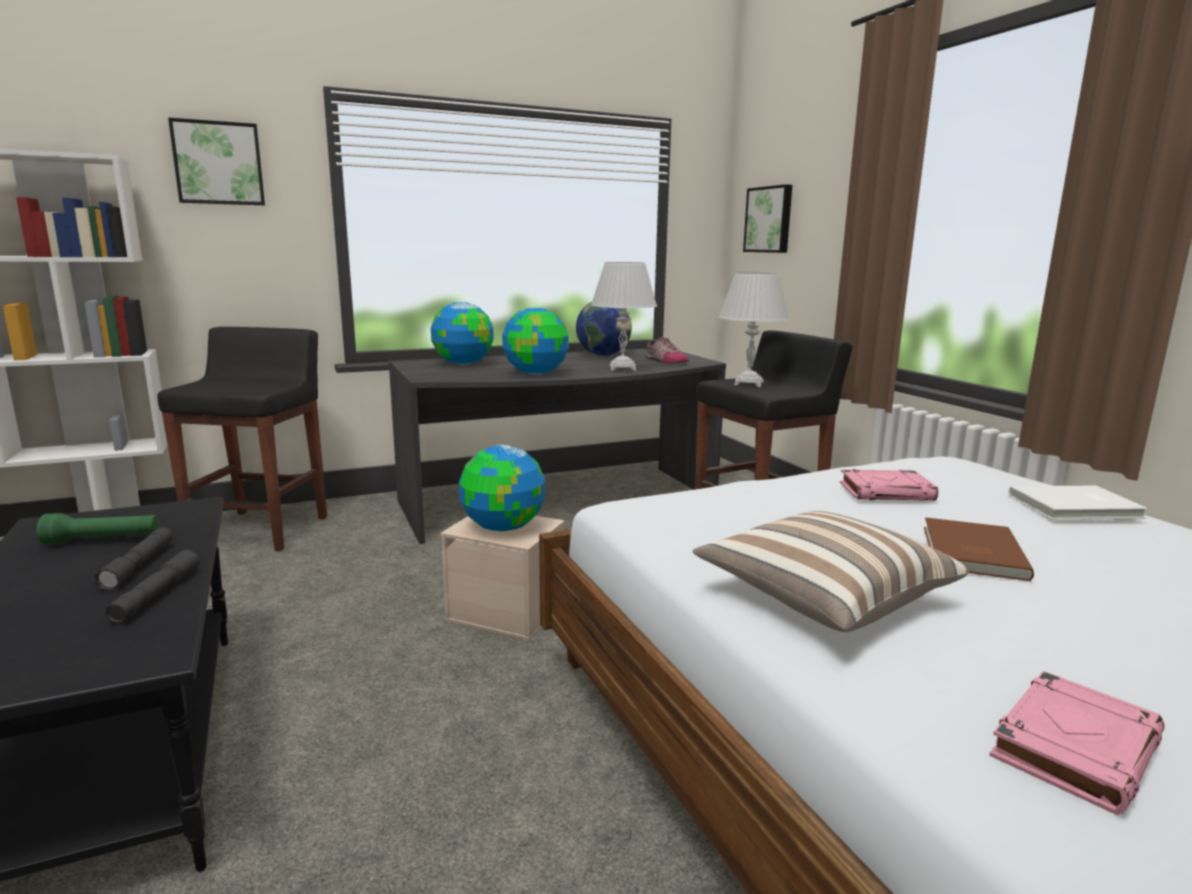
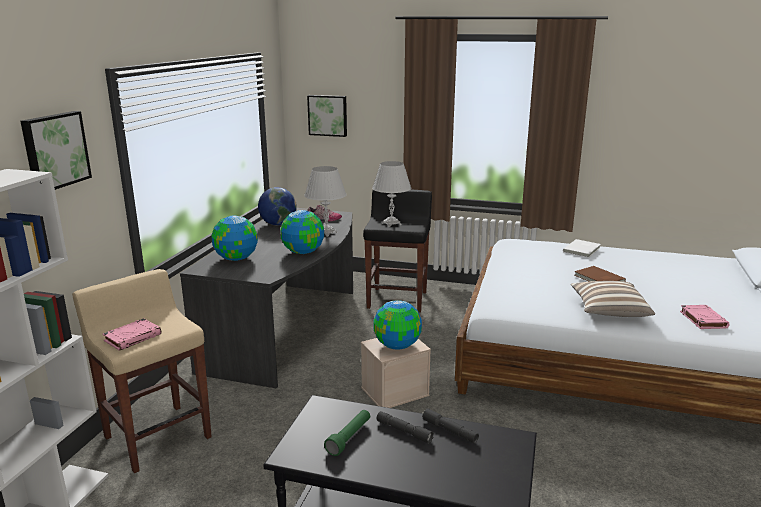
camera: 50 degrees left, 5 degrees up
black stool [157,327,327,551] -> beige stool [72,269,212,473]
pink book [840,469,938,501] -> pink book moved to [103,318,161,351]

